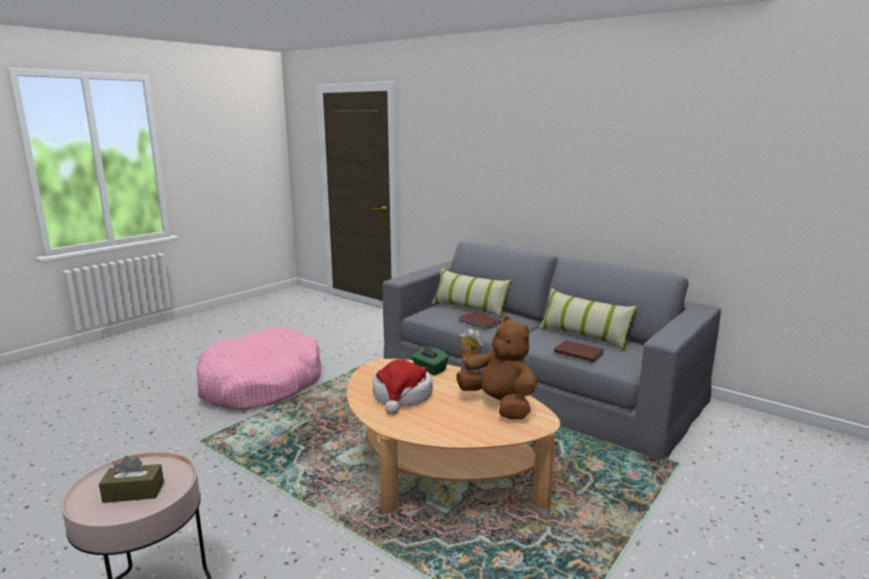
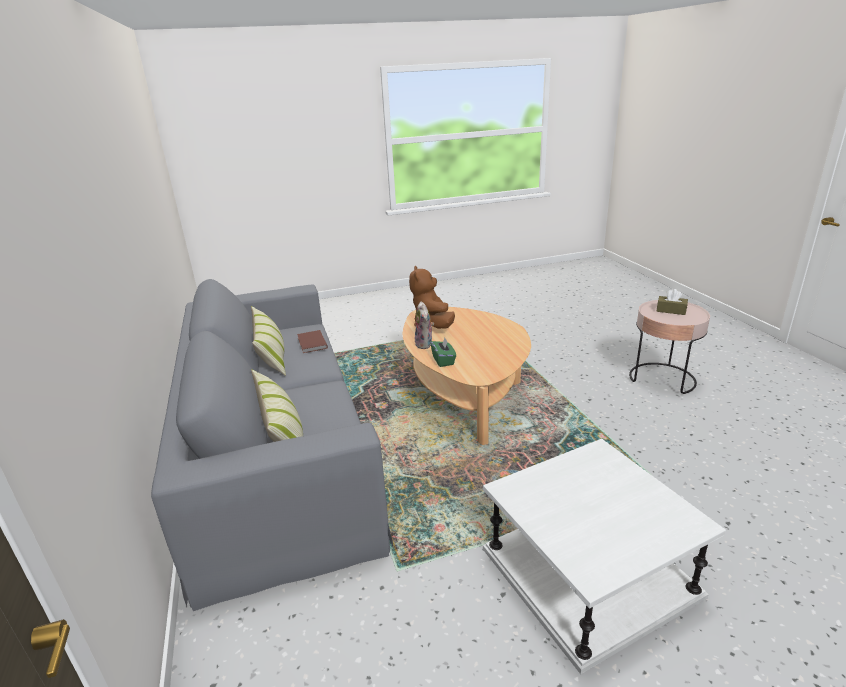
camera: 145 degrees left, 10 degrees up
pink dog bed [197,327,321,410] -> white side table [483,439,726,674]
hat [373,359,433,415] -> none
brown book [459,312,502,330] -> none

